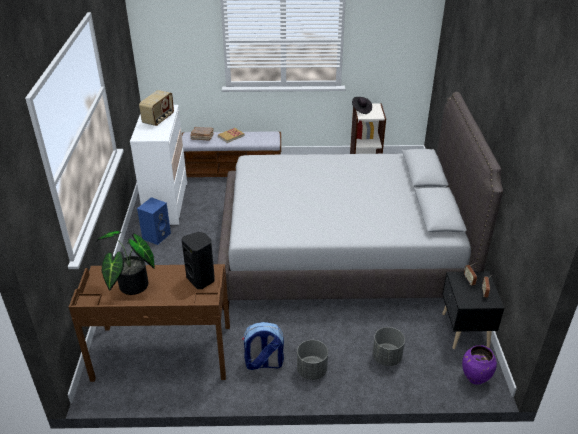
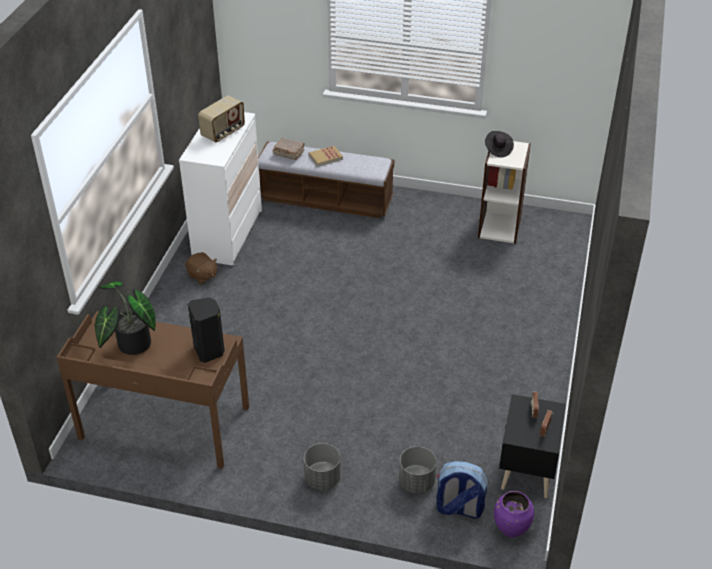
camera: 15 degrees right, 5 degrees up
blue speaker [137,197,171,245] -> brown plush toy [185,252,217,284]
grey bed [217,92,503,310] -> none
backpack [242,322,284,370] -> backpack moved to [437,461,487,519]

